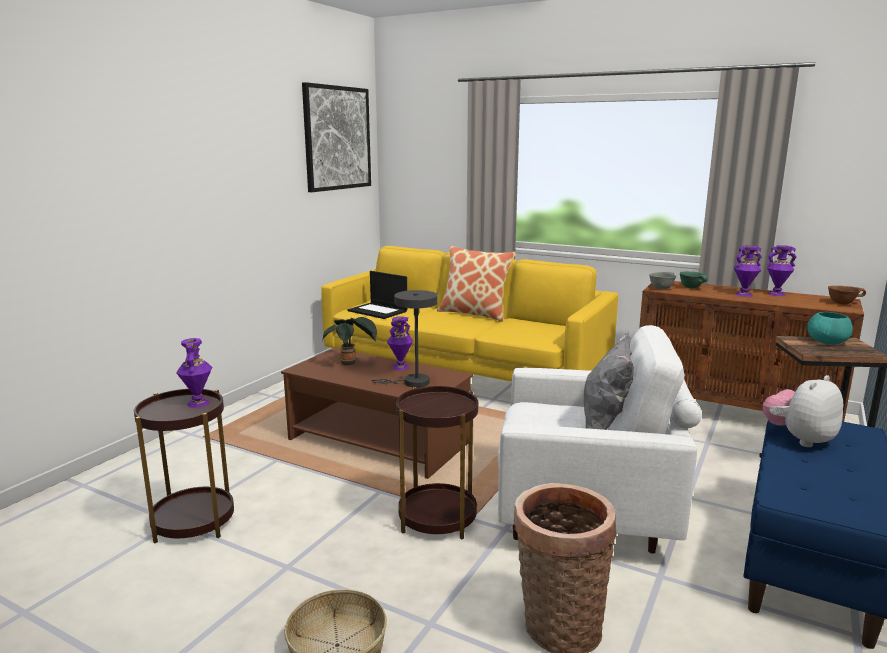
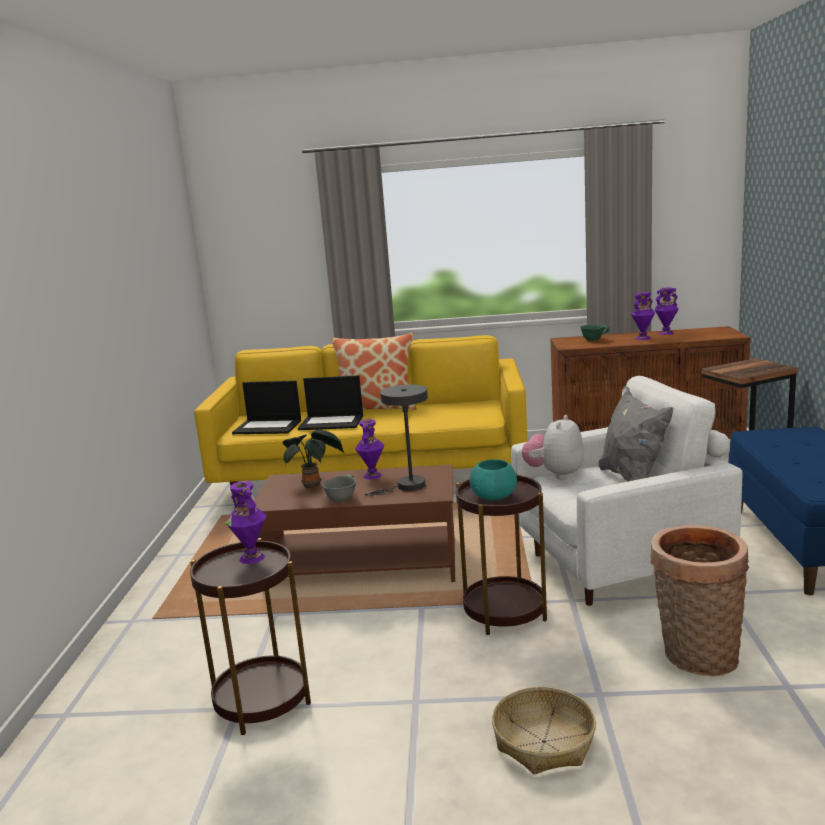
camera: 25 degrees left, 0 degrees up
picture [302,82,371,192] -> none
grey bowl [649,272,676,289] -> grey bowl moved to [322,474,356,502]
plush toy [763,375,843,447] -> plush toy moved to [522,415,584,479]
turquoise bowl [807,312,853,345] -> turquoise bowl moved to [469,459,517,500]
brown bowl [828,286,866,305] -> none
none -> laptop [298,375,363,430]

